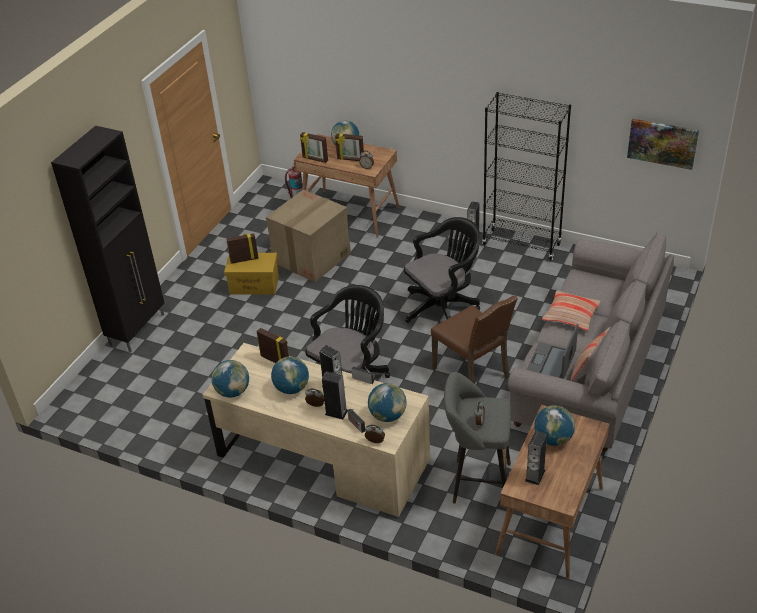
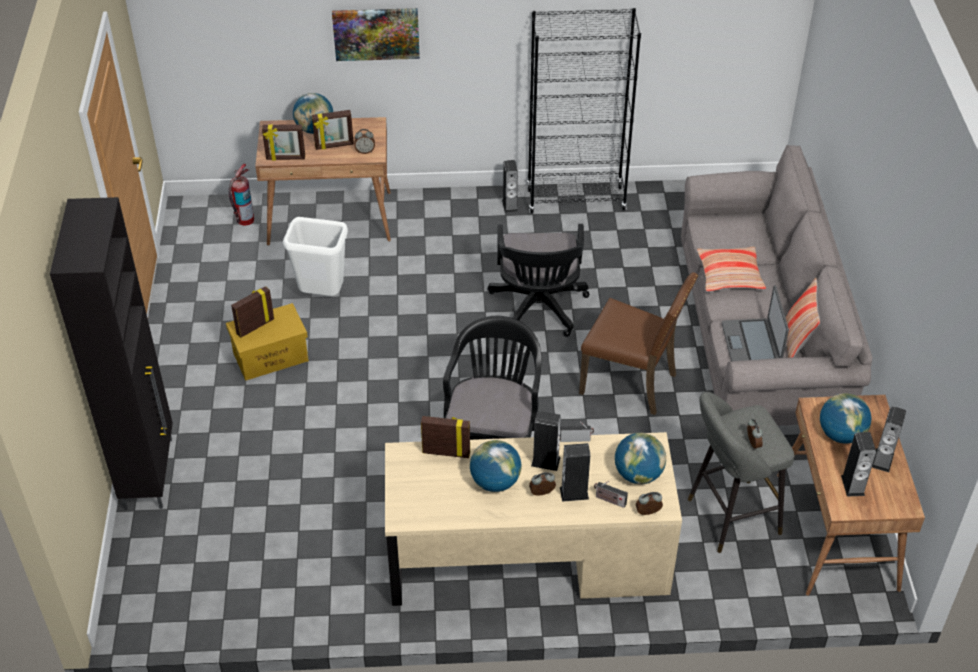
camera: 30 degrees left, 5 degrees up
globe [211,360,249,398] -> none
cardboard box [266,189,351,282] -> white trash can [283,217,348,296]
black office chair [404,217,480,323] -> black office chair turned 150 degrees clockwise [488,224,590,337]
picture [627,119,699,170] -> picture moved to [332,8,420,61]
none -> speaker [872,406,906,472]

